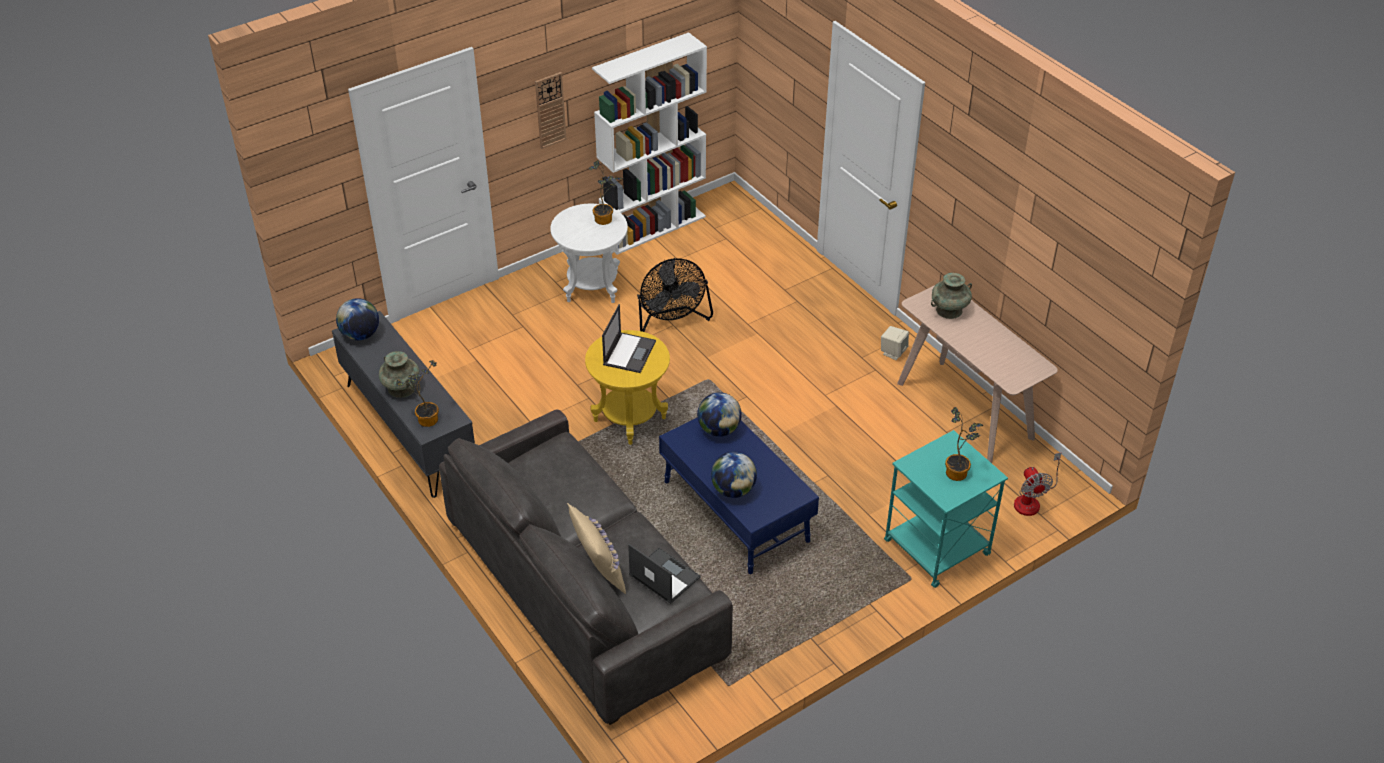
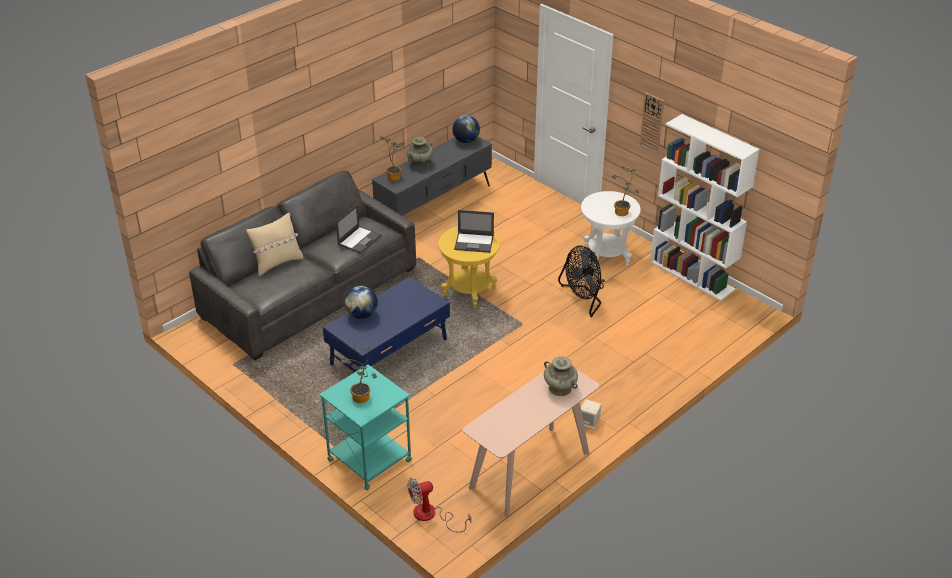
camera: 80 degrees right, 5 degrees down
laptop [628,544,701,604] -> laptop moved to [336,204,381,254]
globe [697,392,742,437] -> none

